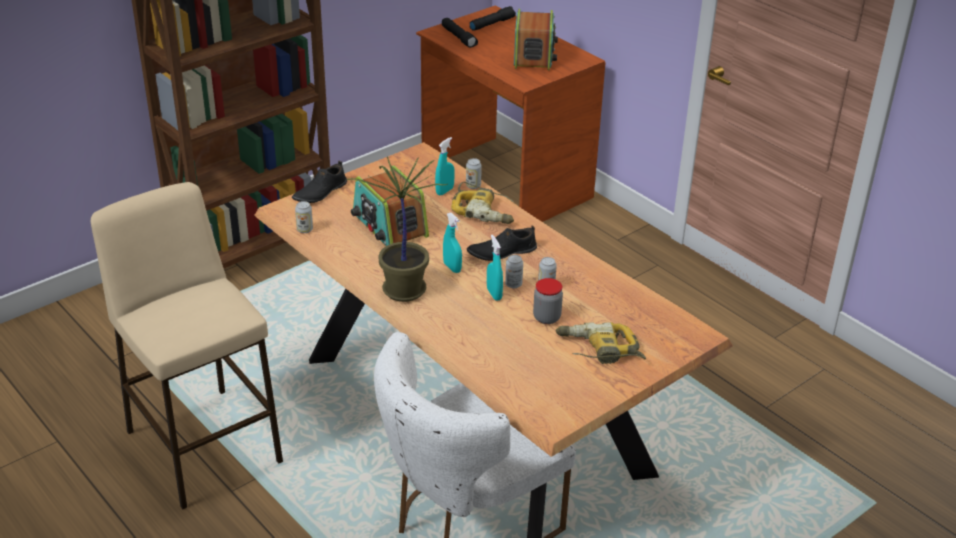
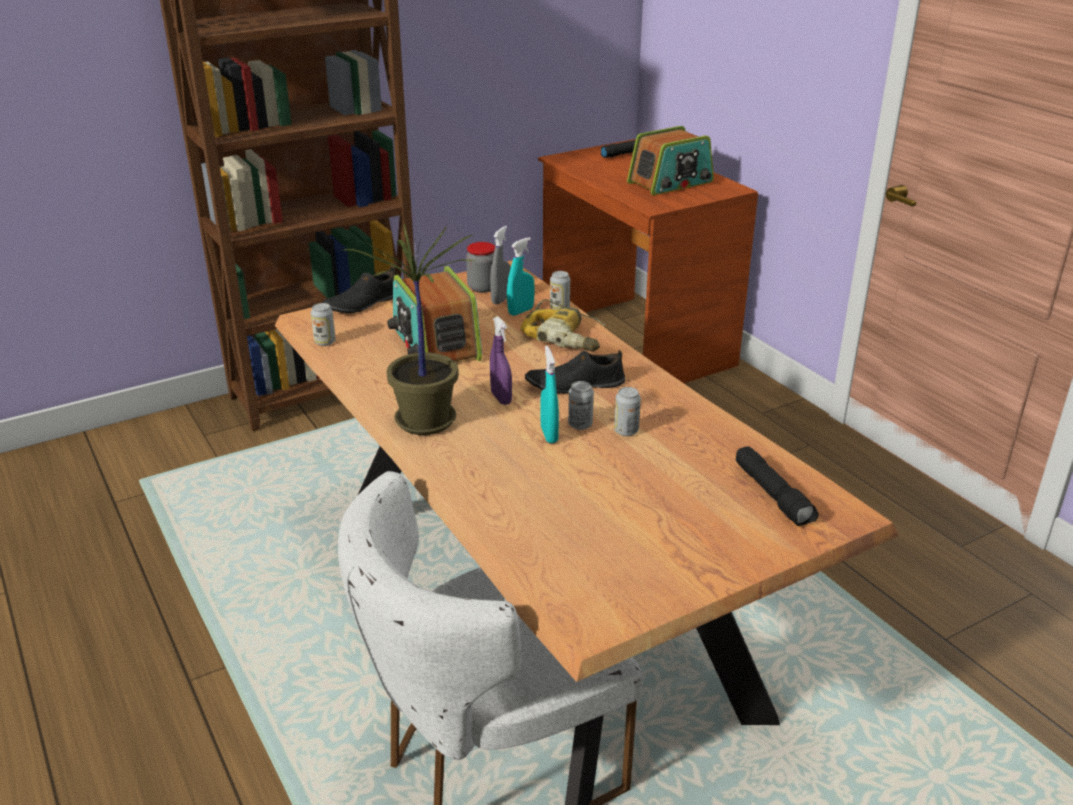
camera: 10 degrees right, 5 degrees down
beige stool [91,182,283,509] -> none
black flashlight [442,18,478,48] -> black flashlight moved to [736,446,819,526]
turquoise spray bottle [443,213,462,273] -> purple spray bottle [490,317,512,405]
radio [514,9,558,70] -> radio turned 45 degrees clockwise [627,126,714,195]
jar [533,278,563,324] -> jar moved to [466,242,495,293]
power drill [556,322,646,364] -> none
none -> grey spray bottle [490,226,511,305]

